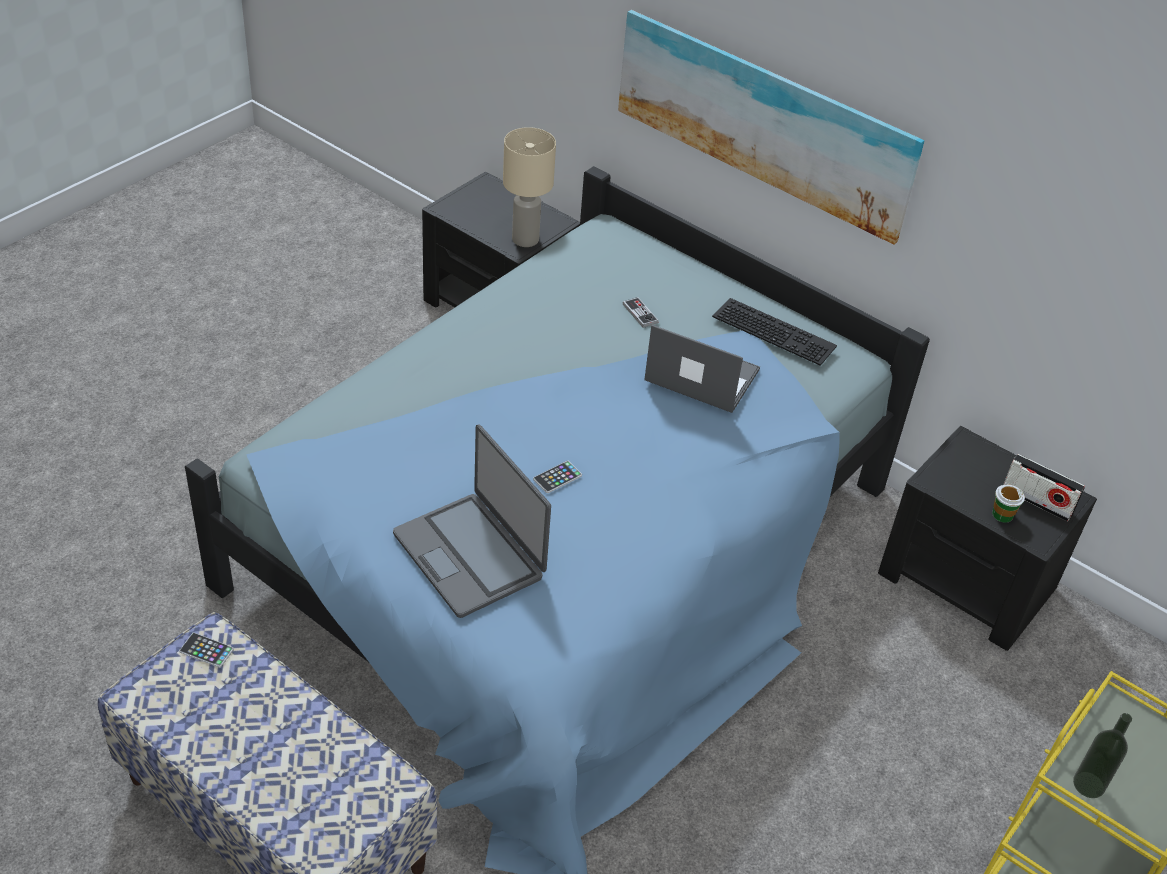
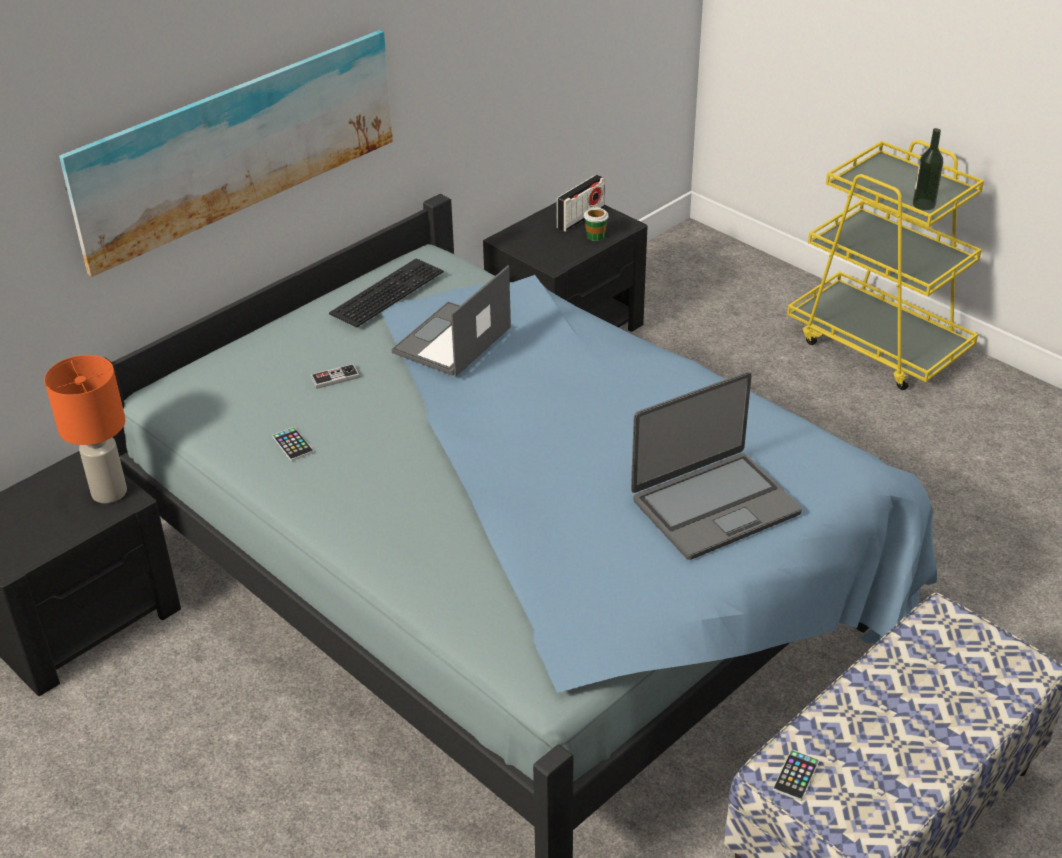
camera: 80 degrees left, 5 degrees down
beige table lamp [503,127,556,247] -> orange table lamp [44,355,127,504]
phone [533,461,582,493] -> phone moved to [272,427,314,461]

